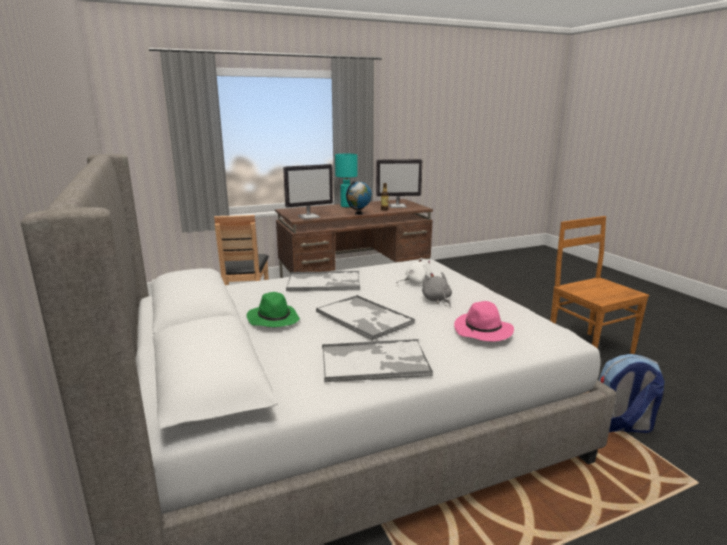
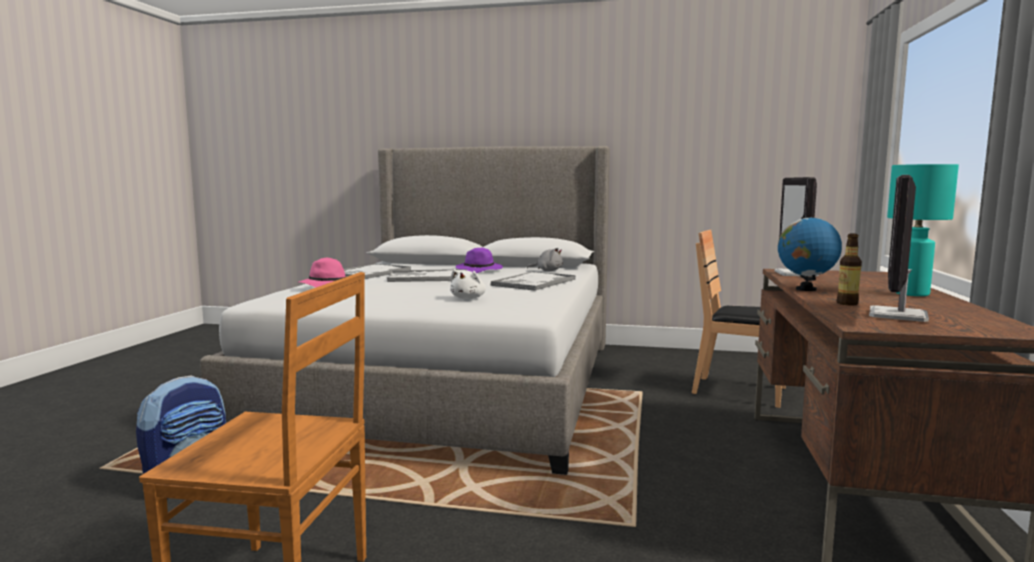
camera: 125 degrees right, 10 degrees down
green hat [247,292,300,327] -> purple hat [456,248,503,273]
grey plush toy [422,272,452,306] -> grey plush toy moved to [527,248,563,271]

